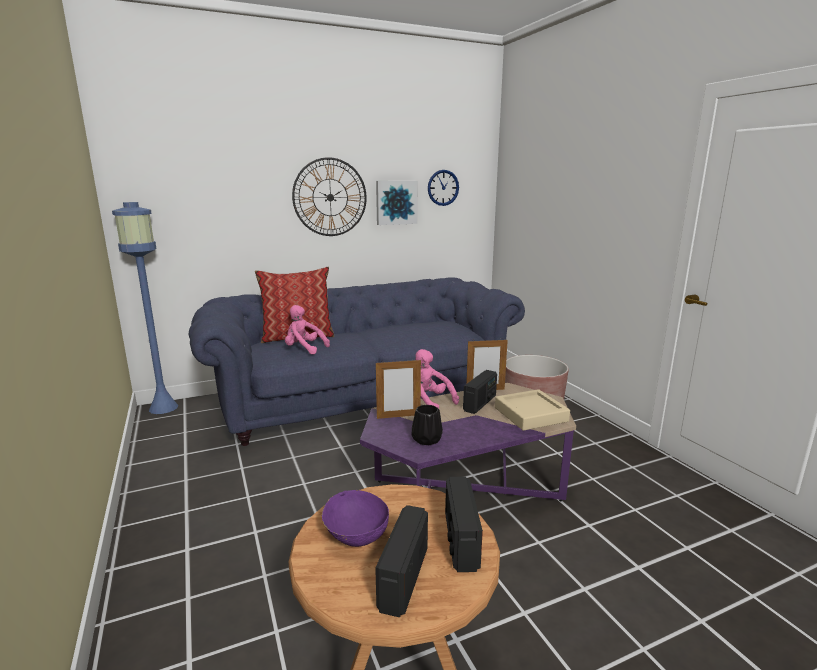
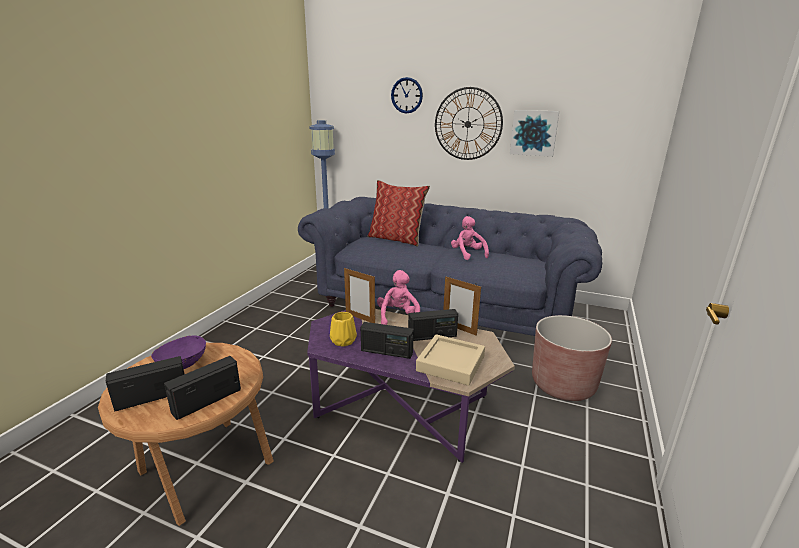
camera: 45 degrees right, 5 degrees up
pink plush toy [285,305,330,354] -> pink plush toy moved to [451,216,489,260]
black vase [411,405,443,445] -> yellow vase [330,312,357,347]
wall clock [428,170,459,206] -> wall clock moved to [391,77,423,114]
none -> radio [361,322,414,359]

